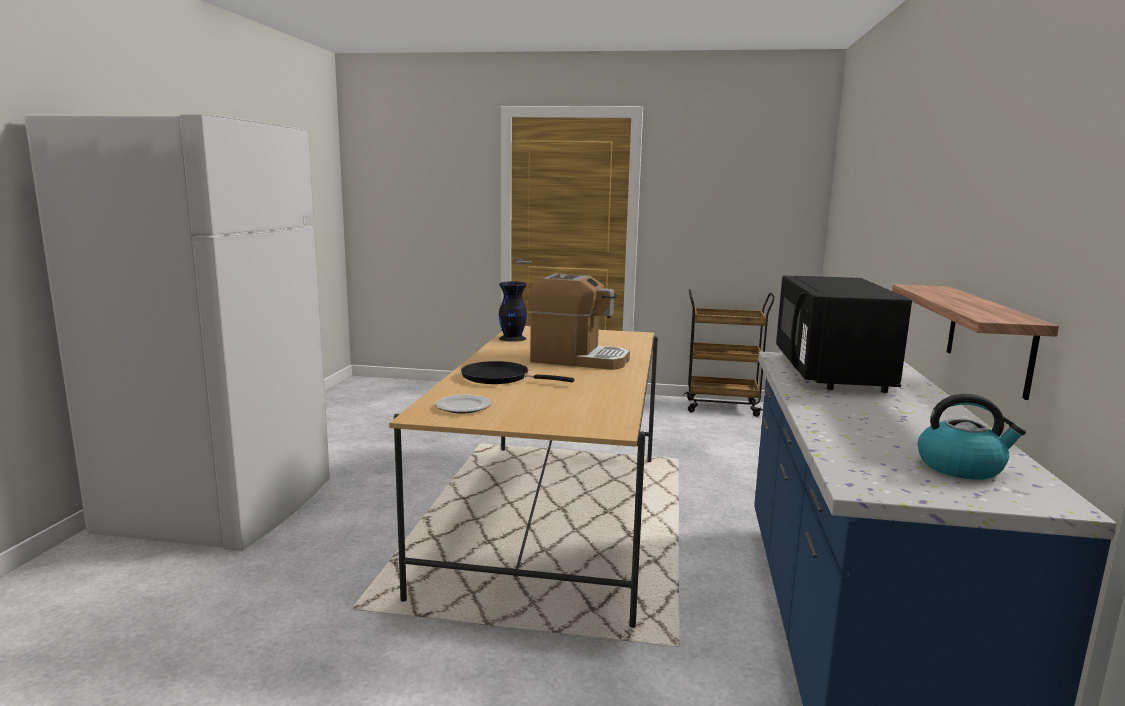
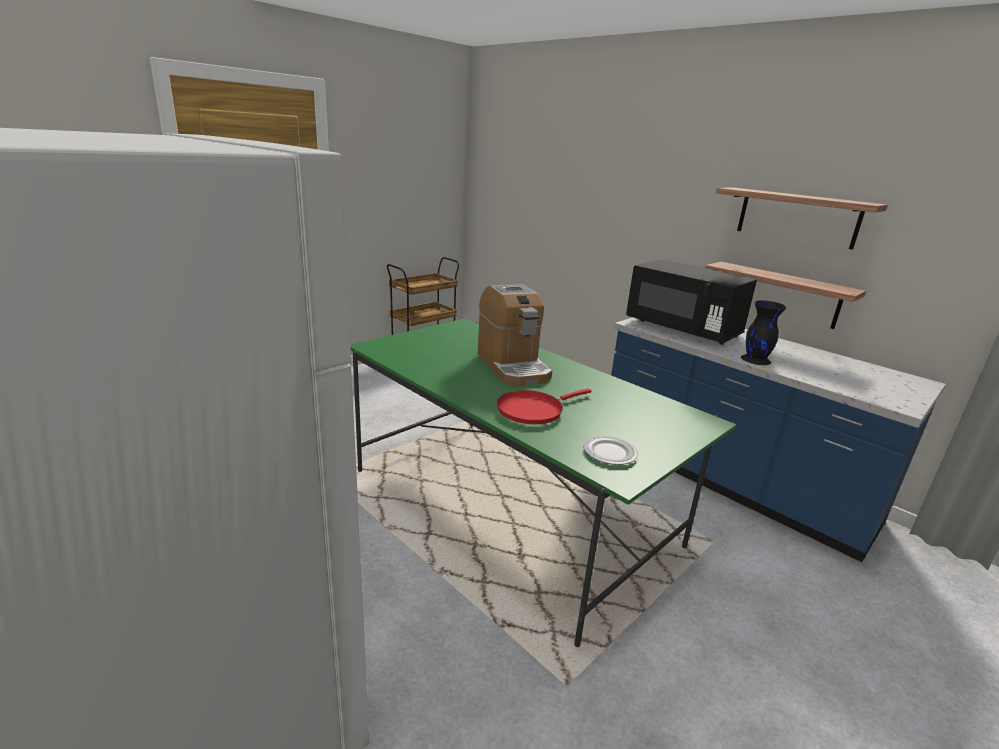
camera: 55 degrees left, 10 degrees up
beige dining table [389,326,658,628] -> green dining table [350,318,737,647]
black frying pan [461,361,574,384] -> red frying pan [497,388,591,424]
black vase [499,281,527,342] -> black vase moved to [741,300,786,365]
coffee machine [528,274,630,370] -> coffee machine turned 105 degrees clockwise [478,284,552,386]
kettle [918,394,1026,480] -> none
none -> shelf [716,187,888,249]

